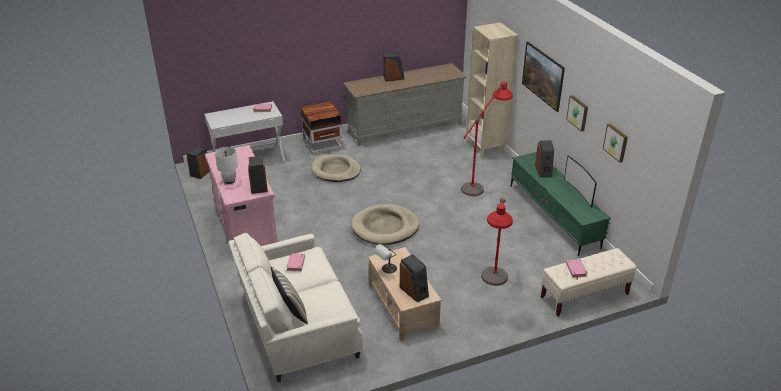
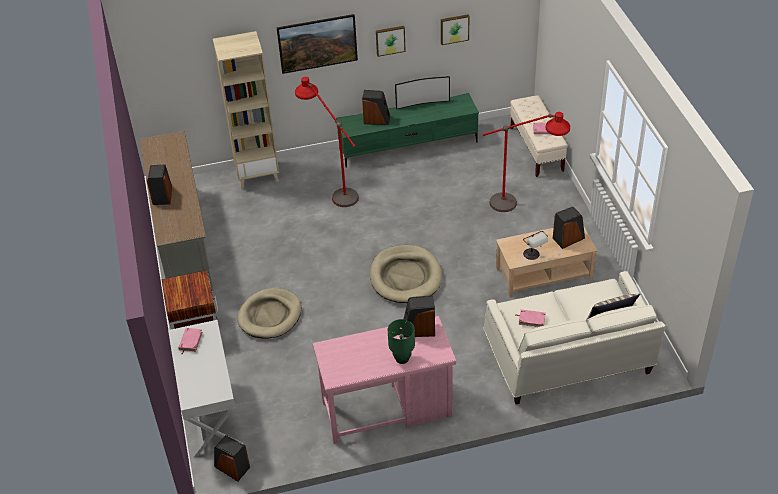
camera: 80 degrees left, 10 degrees up
white table lamp [215,147,238,184] -> green table lamp [388,319,415,364]

